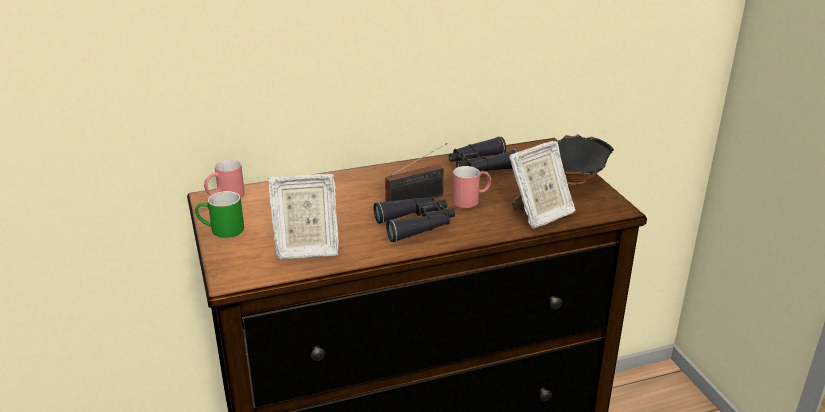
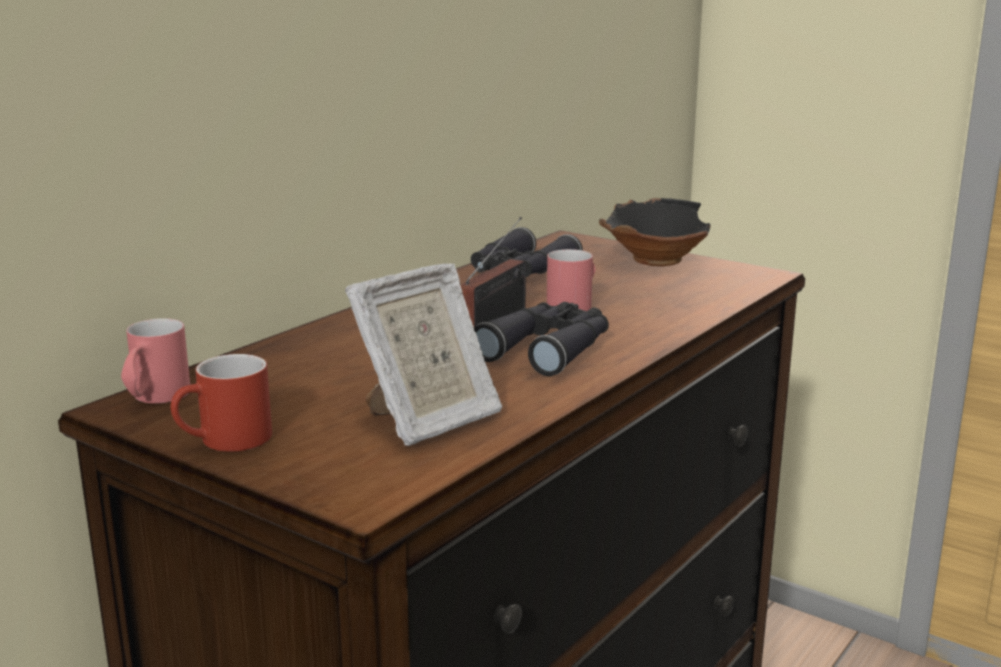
camera: 35 degrees left, 10 degrees down
green mug [195,191,244,238] -> red mug [170,354,272,452]
picture frame [509,141,575,229] -> none

